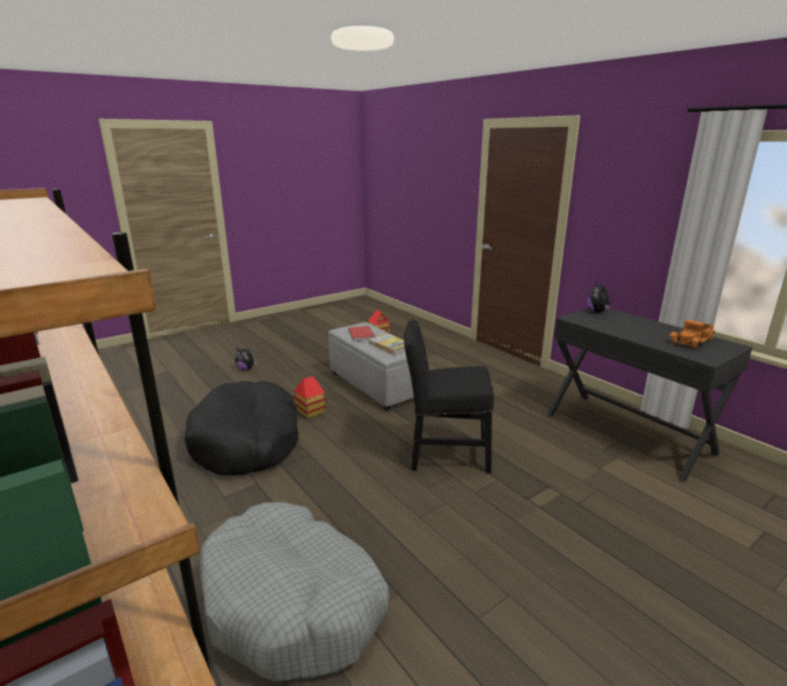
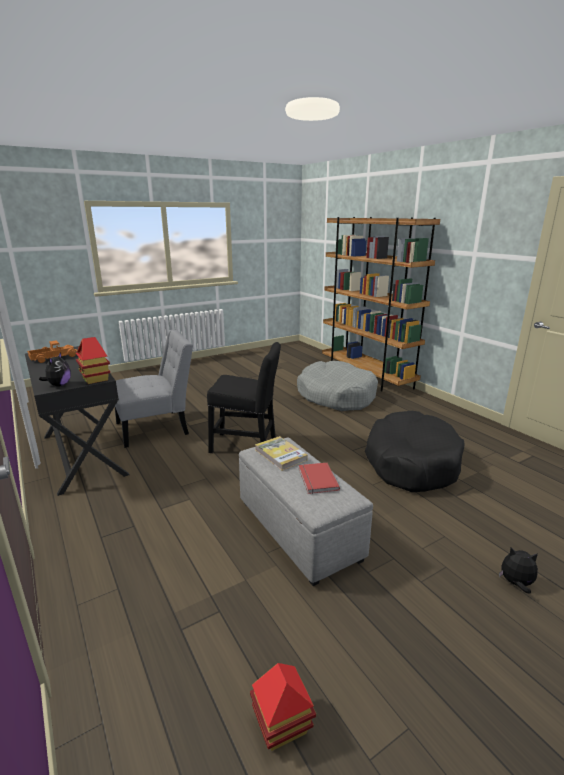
camera: 175 degrees left, 0 degrees up
toy house [293,376,327,419] -> toy house moved to [76,337,110,384]
none -> grey chair [115,330,193,448]

